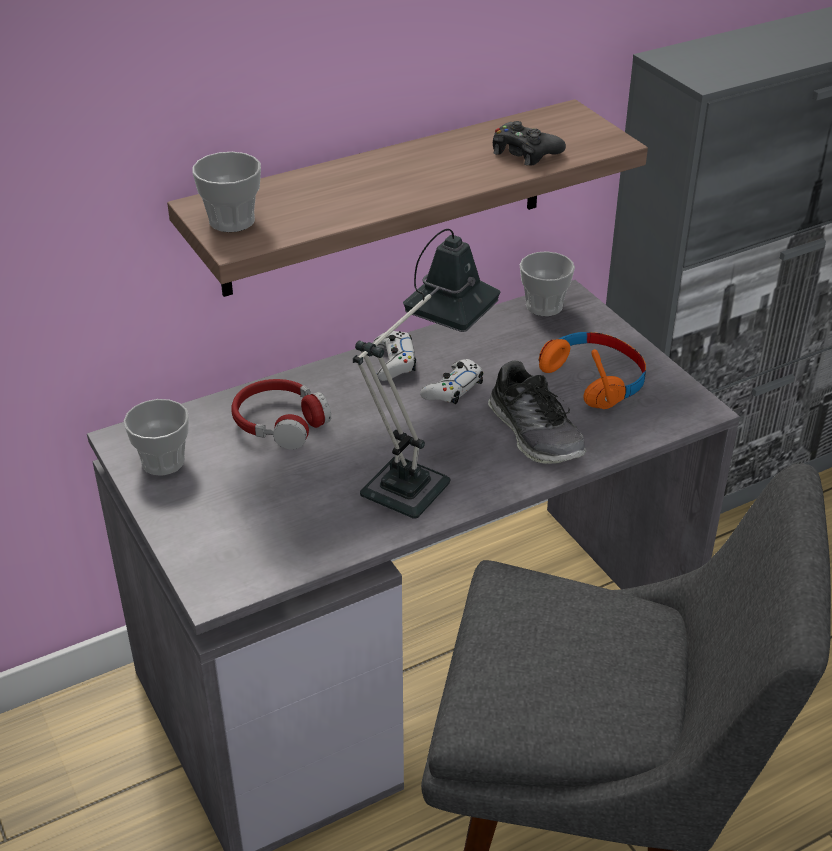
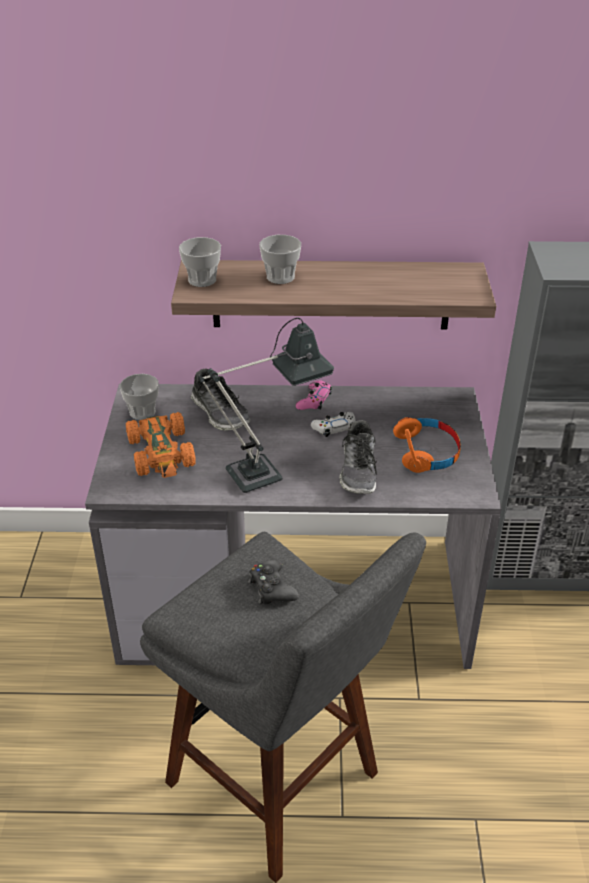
camera: 30 degrees right, 0 degrees up
red headphones [231,379,331,450] -> shoe [191,369,251,431]
white game controller [373,331,416,381] -> pink game controller [296,380,332,410]
black game controller [493,121,566,166] -> black game controller moved to [248,559,299,605]
cup [520,251,575,316] -> cup moved to [259,235,301,284]
none -> orange toy car [126,412,196,478]

